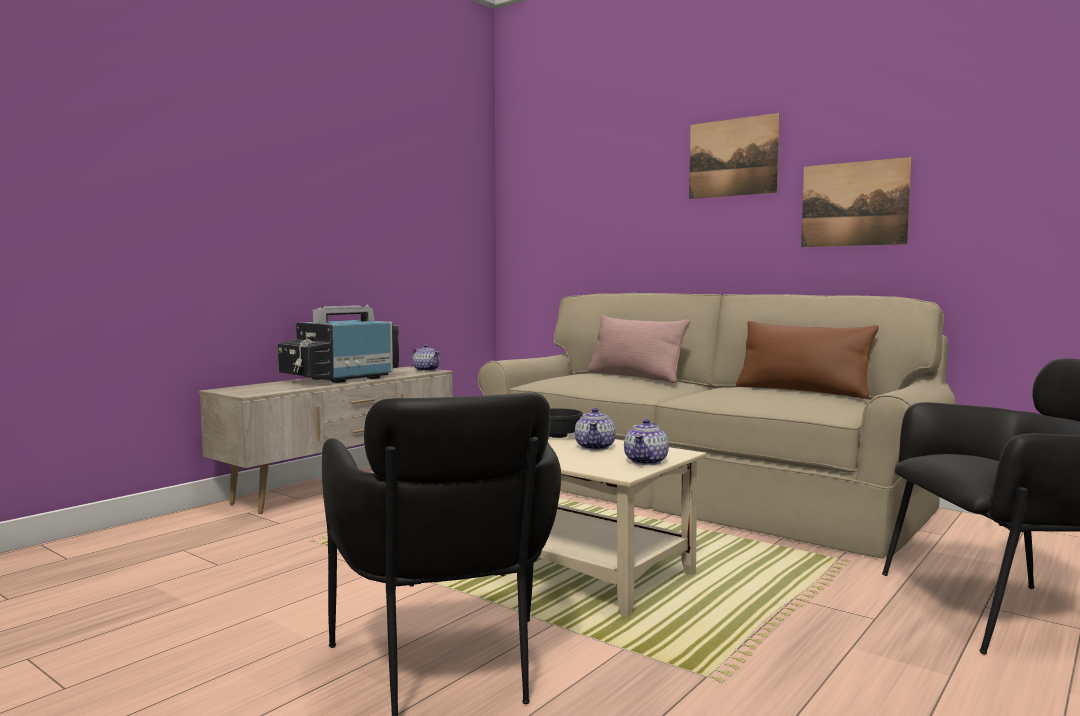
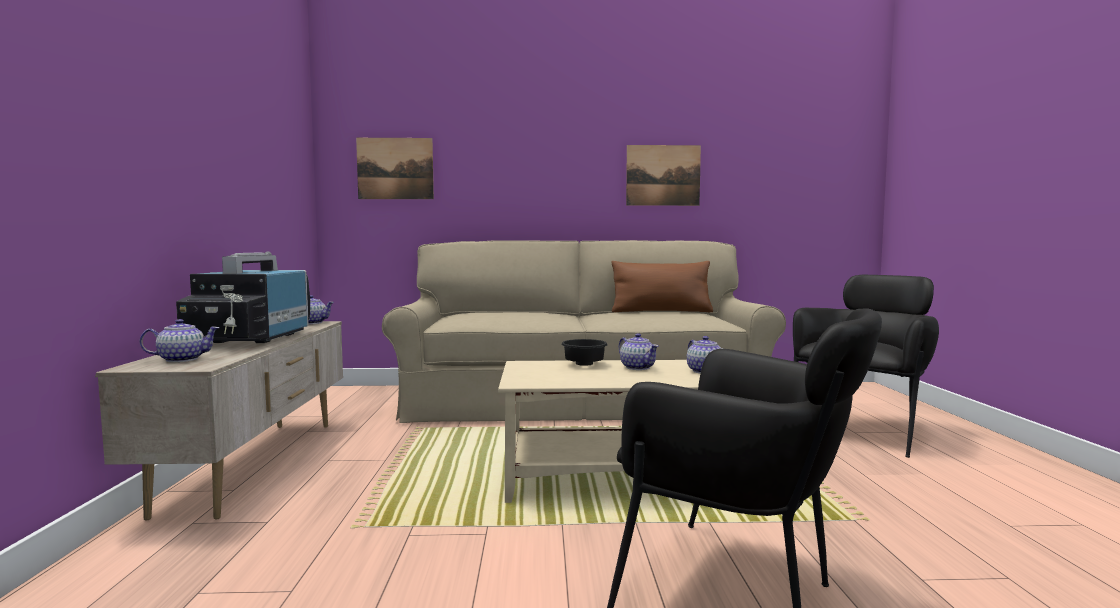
camera: 40 degrees left, 0 degrees up
pink pillow [587,316,690,383] -> none
picture [689,113,780,199] -> picture moved to [356,138,434,199]
none -> teapot [140,319,220,362]

